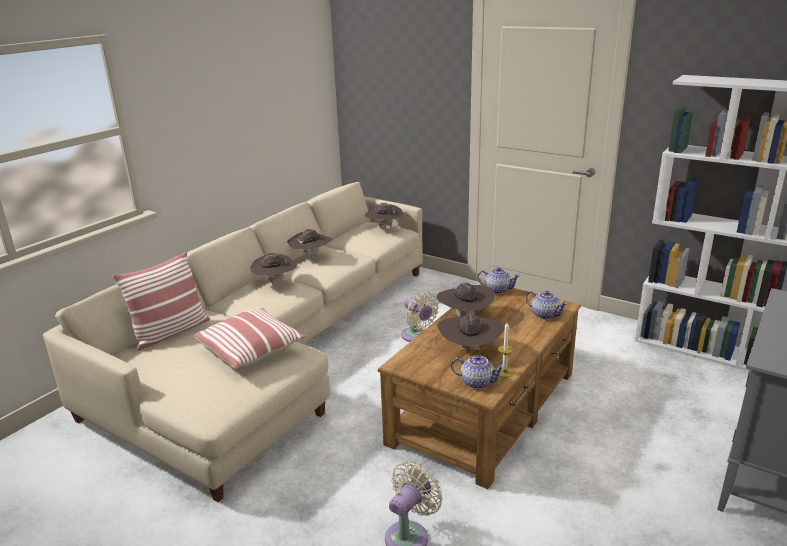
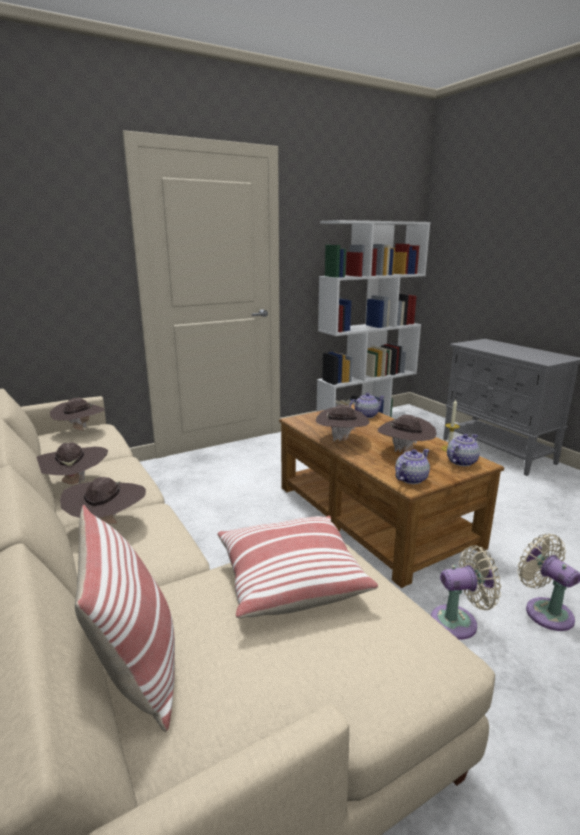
camera: 65 degrees left, 5 degrees down
beige fan [401,293,439,342] -> beige fan moved to [431,545,501,640]
teapot [477,267,520,294] -> teapot moved to [395,449,430,484]

